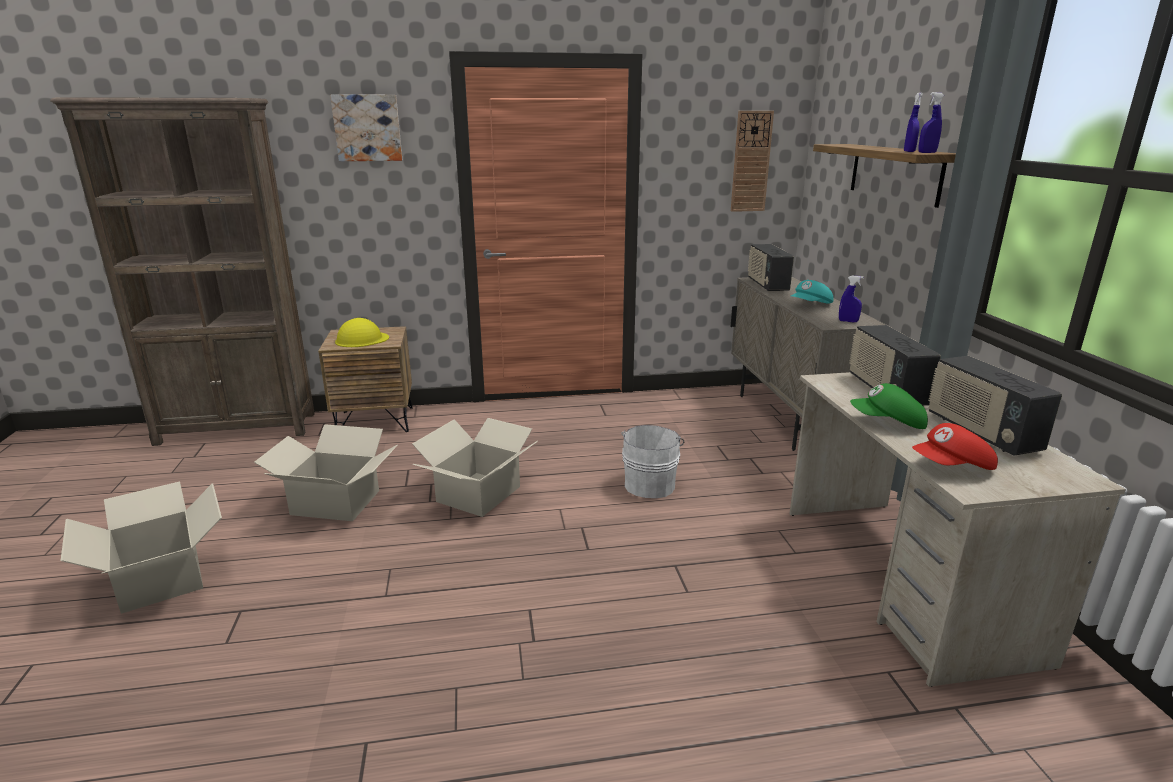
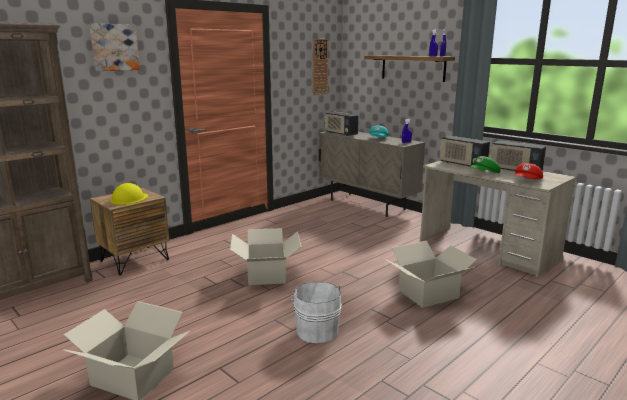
camera: 35 degrees left, 5 degrees down
cardboard box [254,424,398,521] -> cardboard box moved to [385,241,477,308]
white bucket [621,425,684,498] -> white bucket moved to [290,282,342,343]

